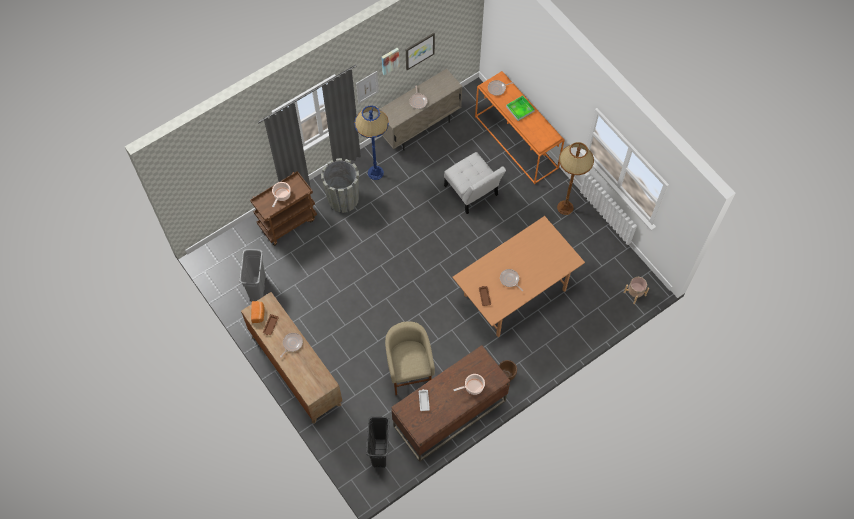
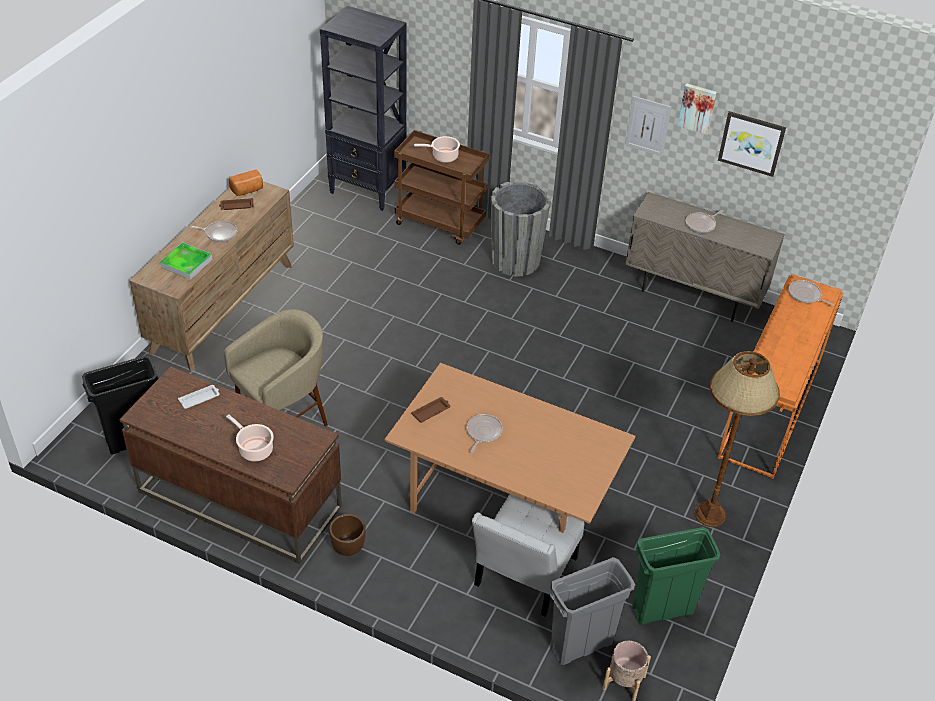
camera: 60 degrees right, 20 degrees down
grey trash can [239,249,266,301] -> grey trash can moved to [549,557,635,665]
blue floor lamp [354,105,389,180] -> none
white chair [444,152,506,214] -> white chair moved to [472,494,584,617]
tray [506,95,535,121] -> tray moved to [160,242,212,280]
none -> black bookcase [320,6,407,211]
none -> green trash can [632,527,720,624]

